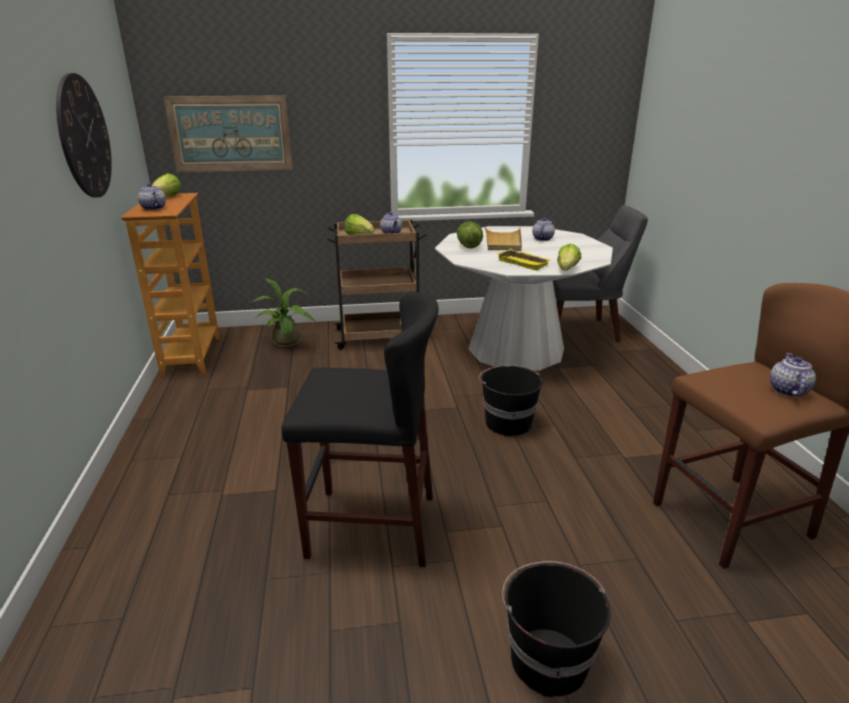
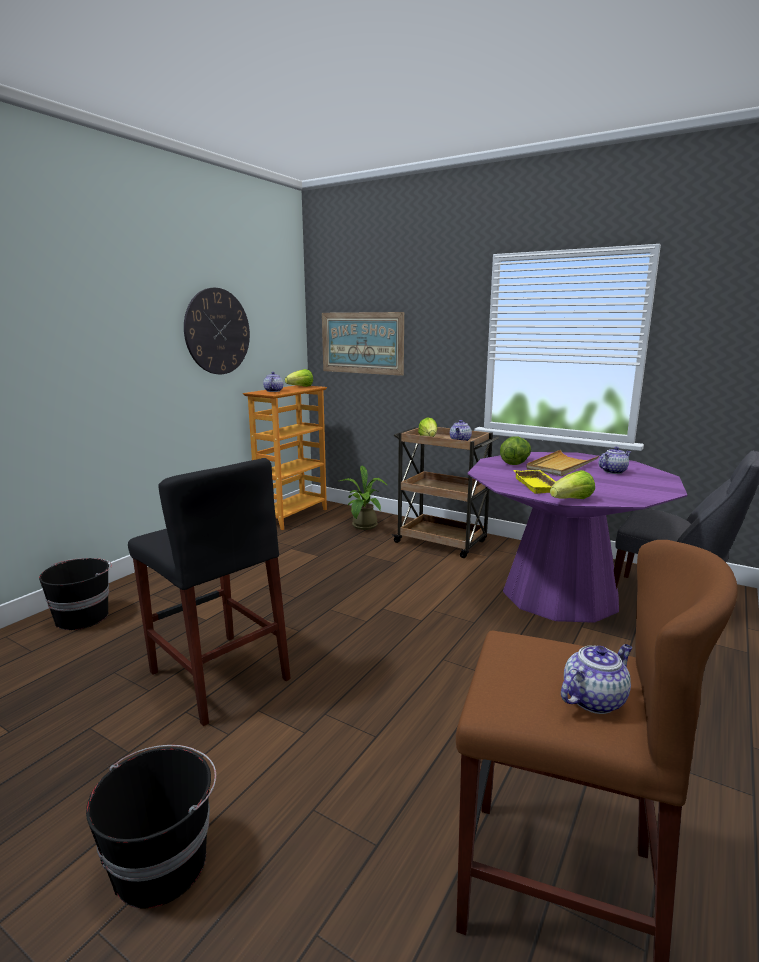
camera: 40 degrees right, 10 degrees down
white dining table [435,226,613,371] -> purple dining table [467,452,687,623]
black bucket [479,365,543,437] -> black bucket moved to [39,558,112,630]

